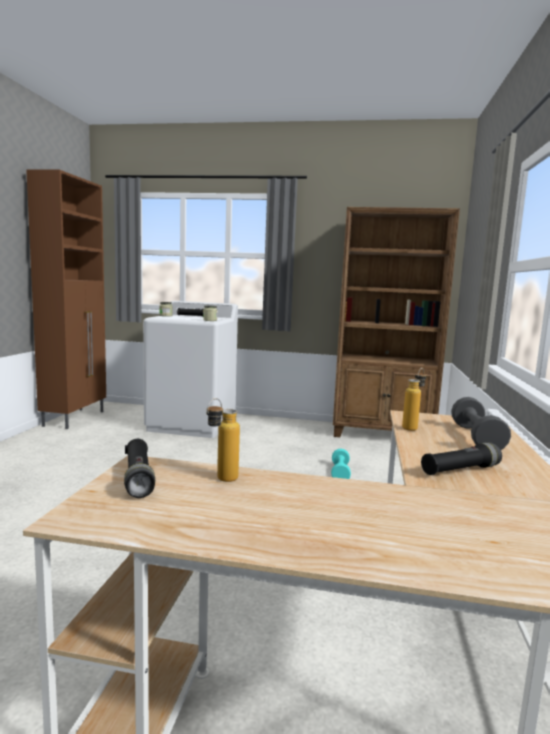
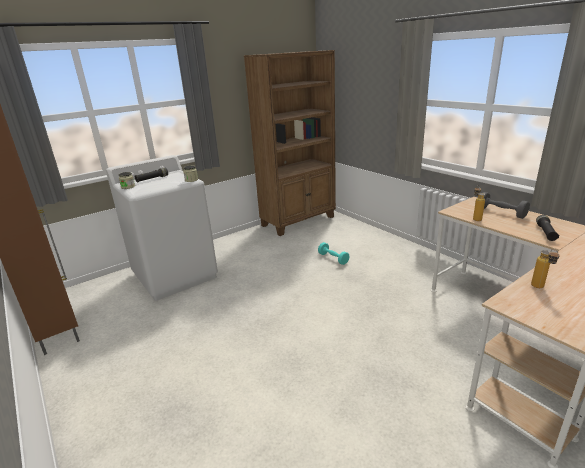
camera: 45 degrees left, 15 degrees up
black flashlight [124,439,155,498] -> none

